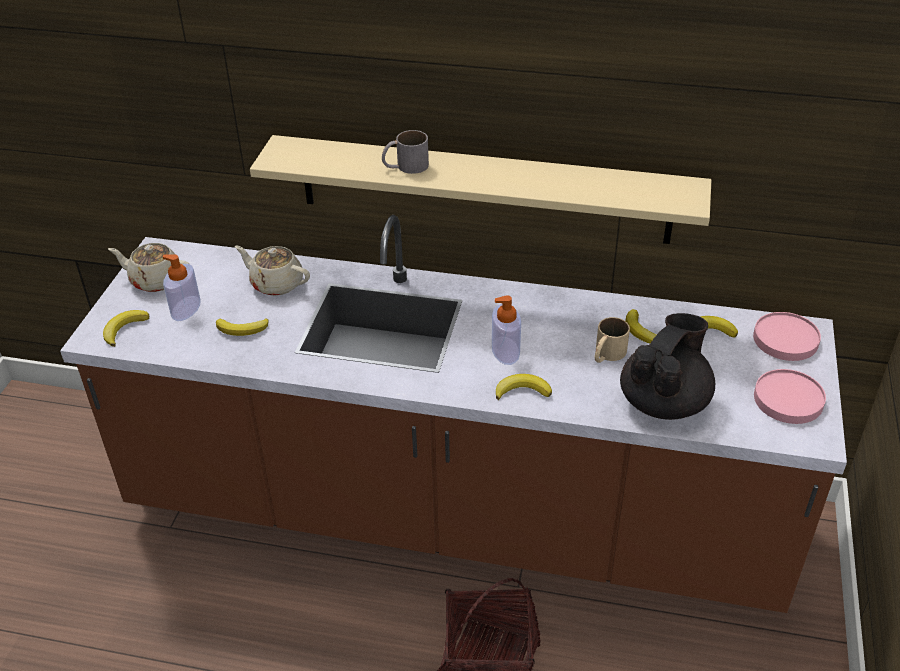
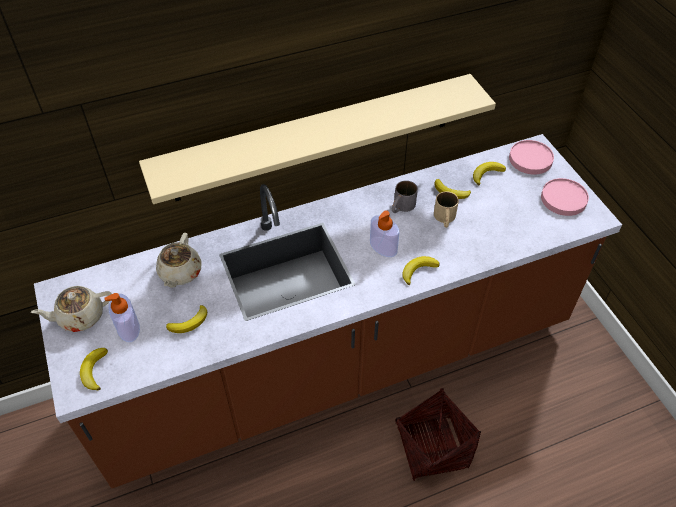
camera: 35 degrees left, 10 degrees up
beige teapot [235,245,310,296] -> beige teapot turned 75 degrees counterclockwise [156,233,202,288]
grey mug [382,130,429,174] -> grey mug moved to [392,180,418,213]
black teapot [620,313,715,420] -> none

